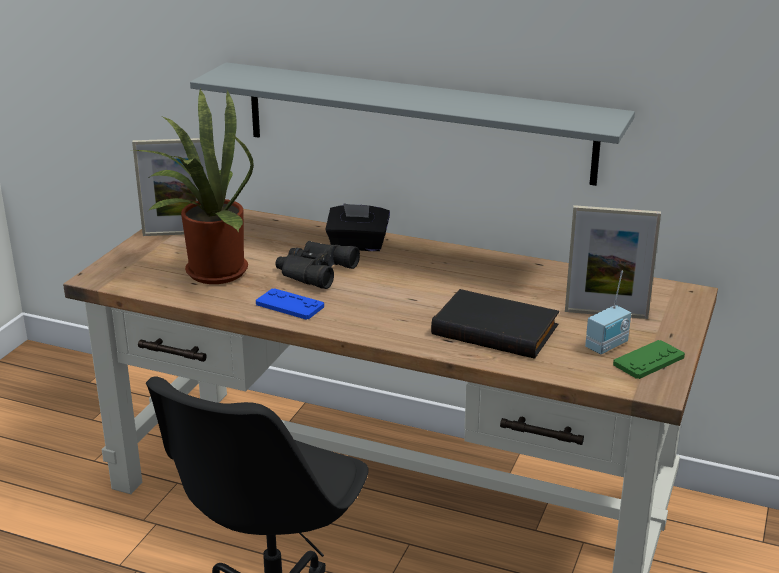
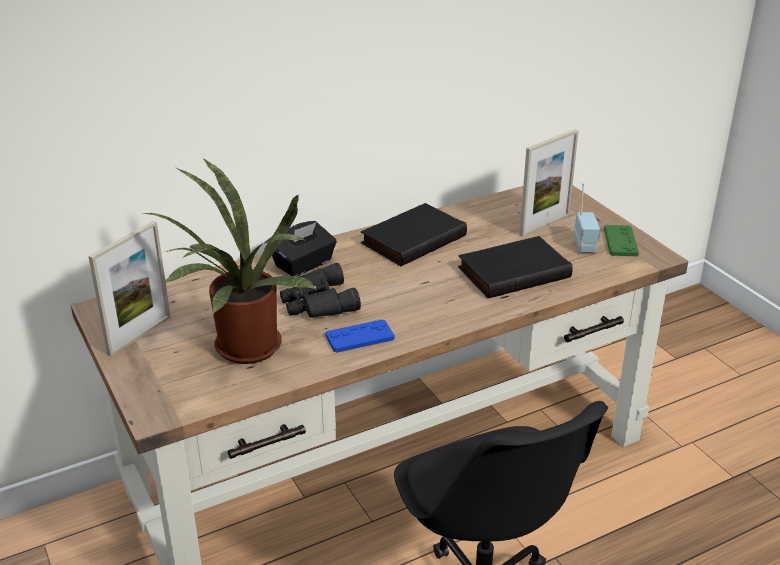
camera: 50 degrees left, 5 degrees up
grey shelf [190,62,635,186] -> none
none -> black book [361,203,467,266]

